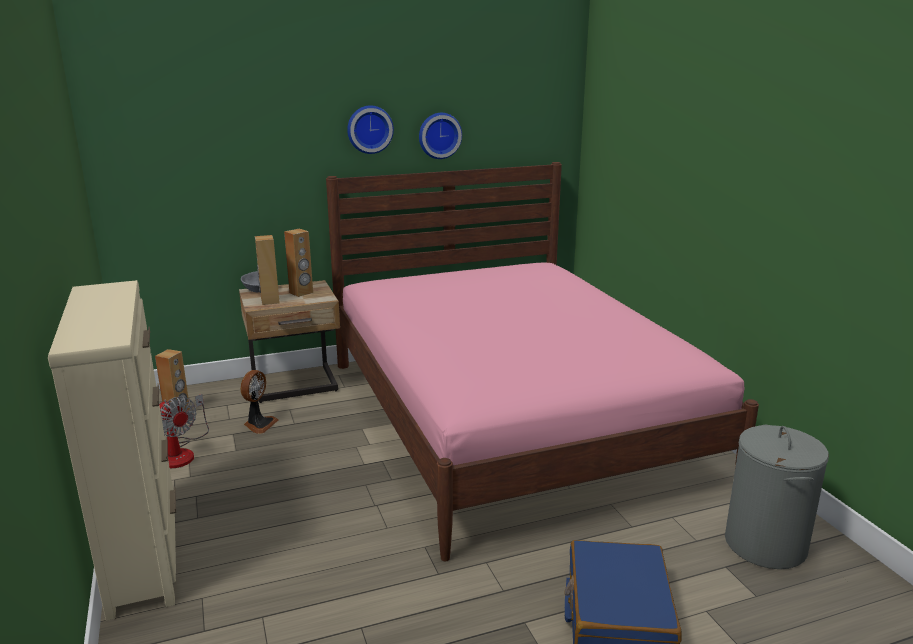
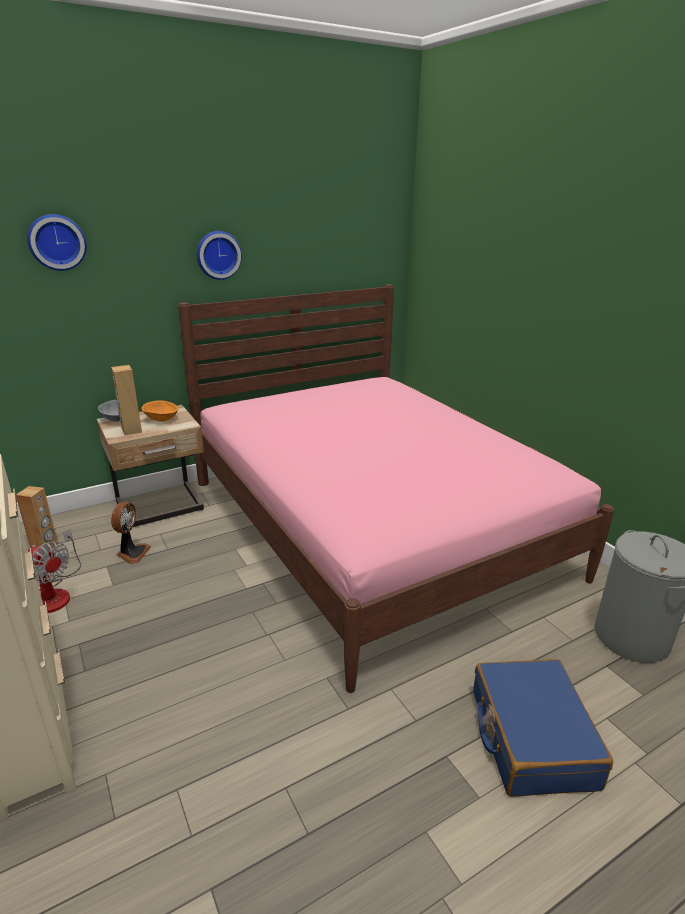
camera: 10 degrees left, 5 degrees up
brown speaker [284,229,313,297] -> orange bowl [142,400,178,421]
wall clock [419,113,462,159] -> wall clock moved to [27,214,87,271]

